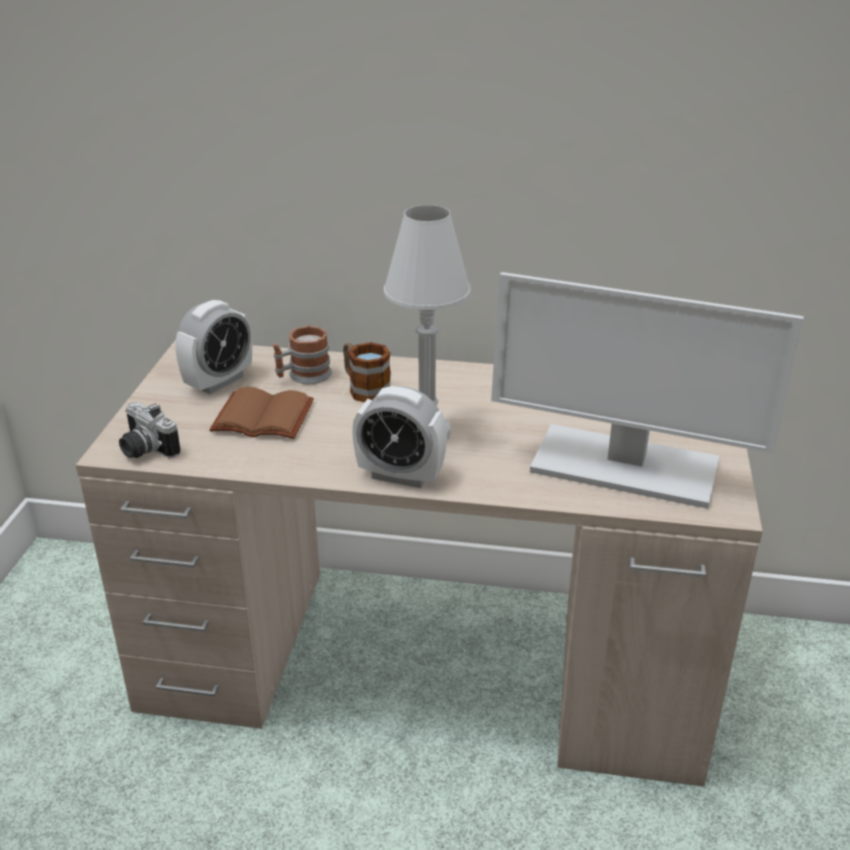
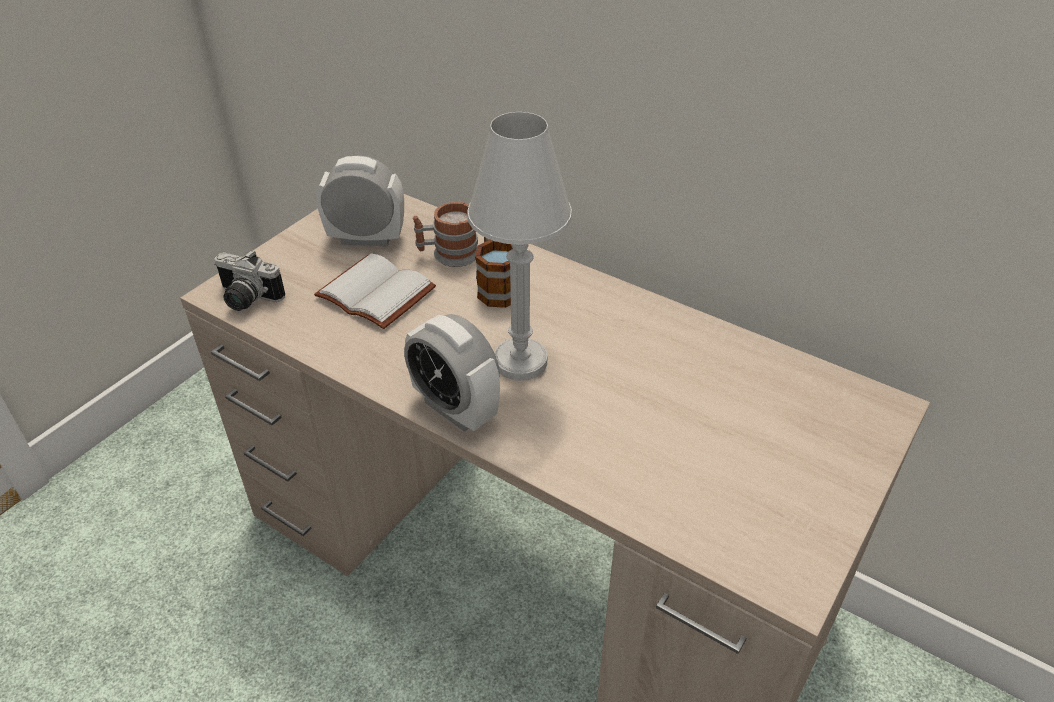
camera: 25 degrees right, 10 degrees up
camera [119,402,180,458] -> camera turned 45 degrees counterclockwise [214,250,285,311]
alarm clock [175,300,252,394] -> alarm clock turned 150 degrees counterclockwise [317,155,404,246]
brown book [209,387,314,439] -> white book [314,253,436,329]
monitor [491,272,804,509] -> none

